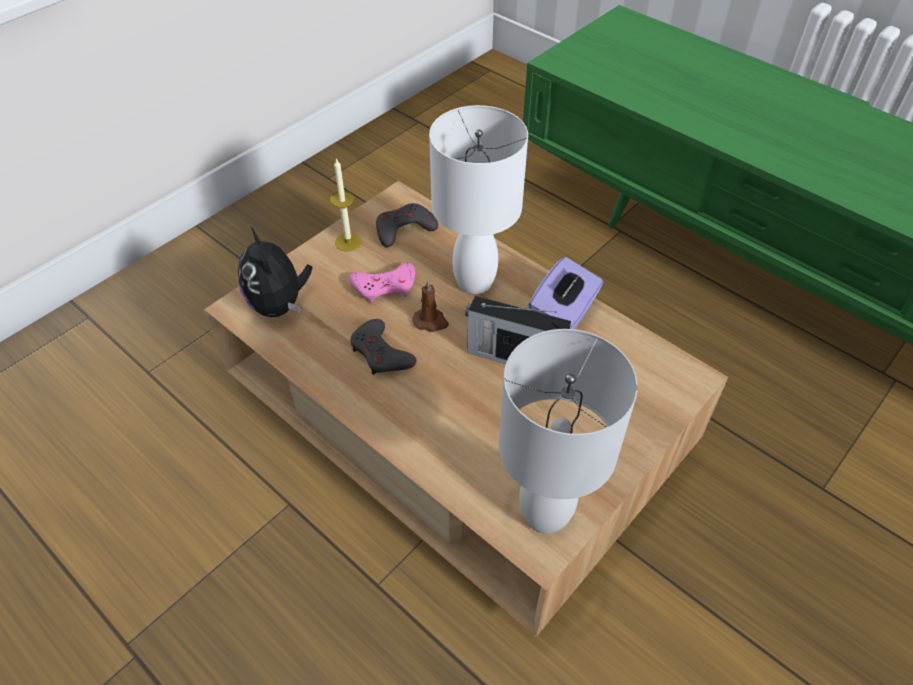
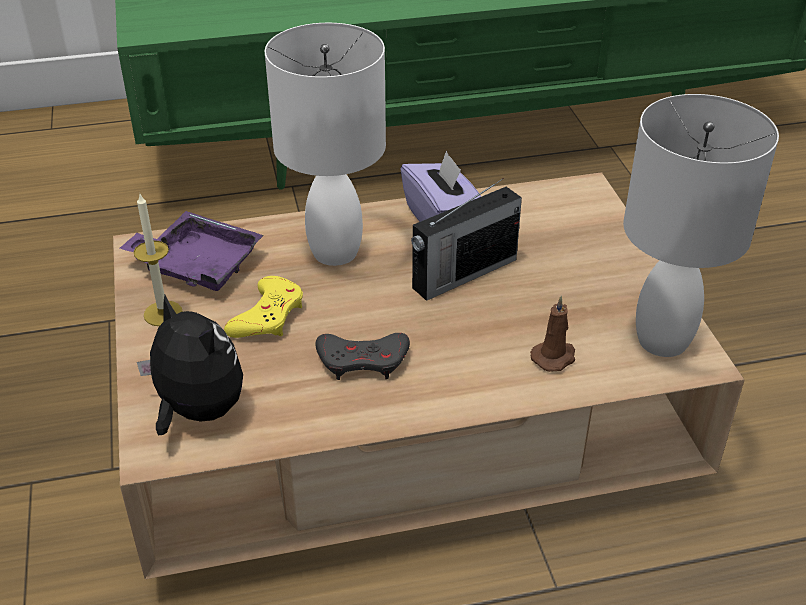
camera: 55 degrees left, 10 degrees down
plush toy [238,227,312,317] -> plush toy turned 150 degrees counterclockwise [137,295,243,435]
pink game controller [349,263,415,303] -> yellow game controller [224,276,303,338]
grey game controller [376,203,438,247] -> purple tray [120,211,264,291]
brown candle [412,280,449,332] -> brown candle moved to [530,295,575,372]

